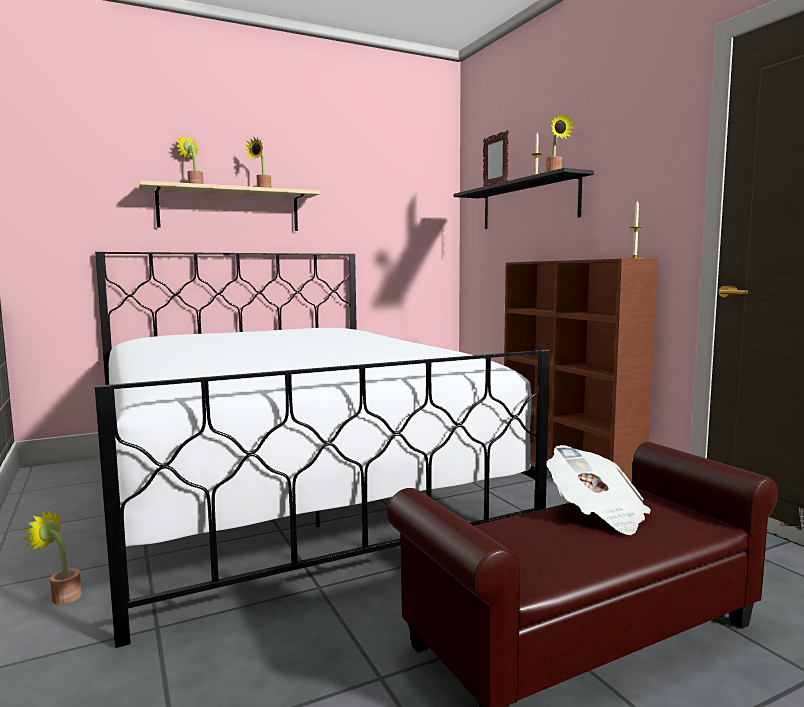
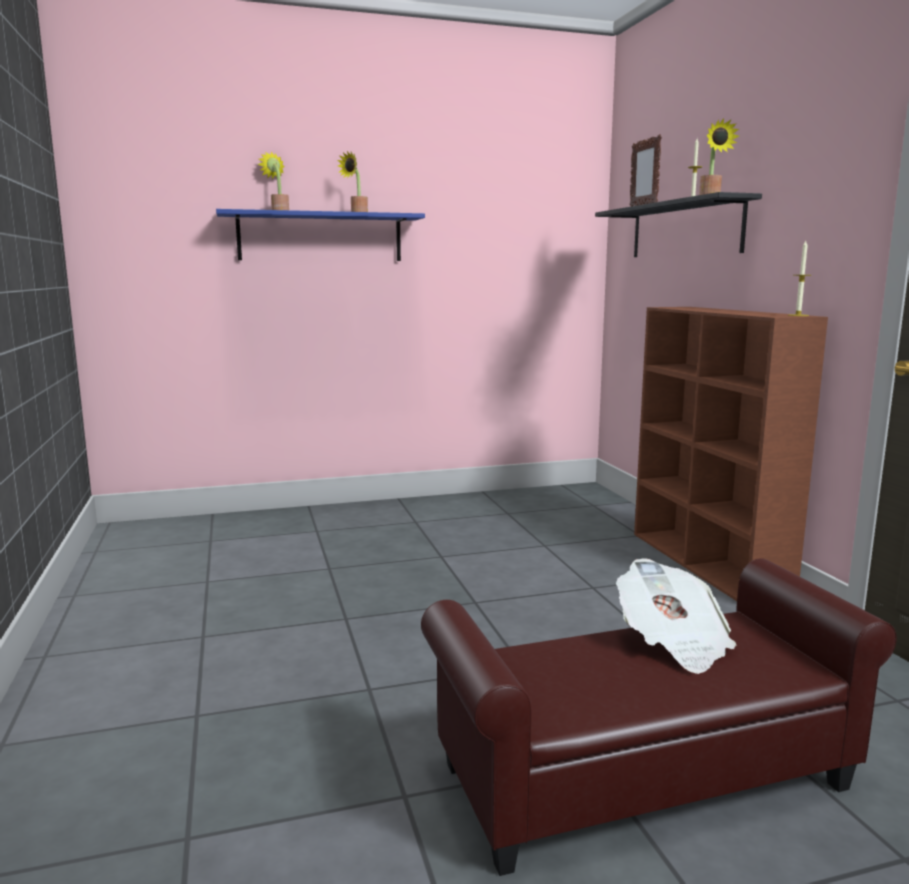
camera: 10 degrees right, 5 degrees up
potted plant [23,510,82,604] -> none
white bed [95,252,550,648] -> none
beige shelf [138,180,320,231] -> blue shelf [216,209,425,261]

